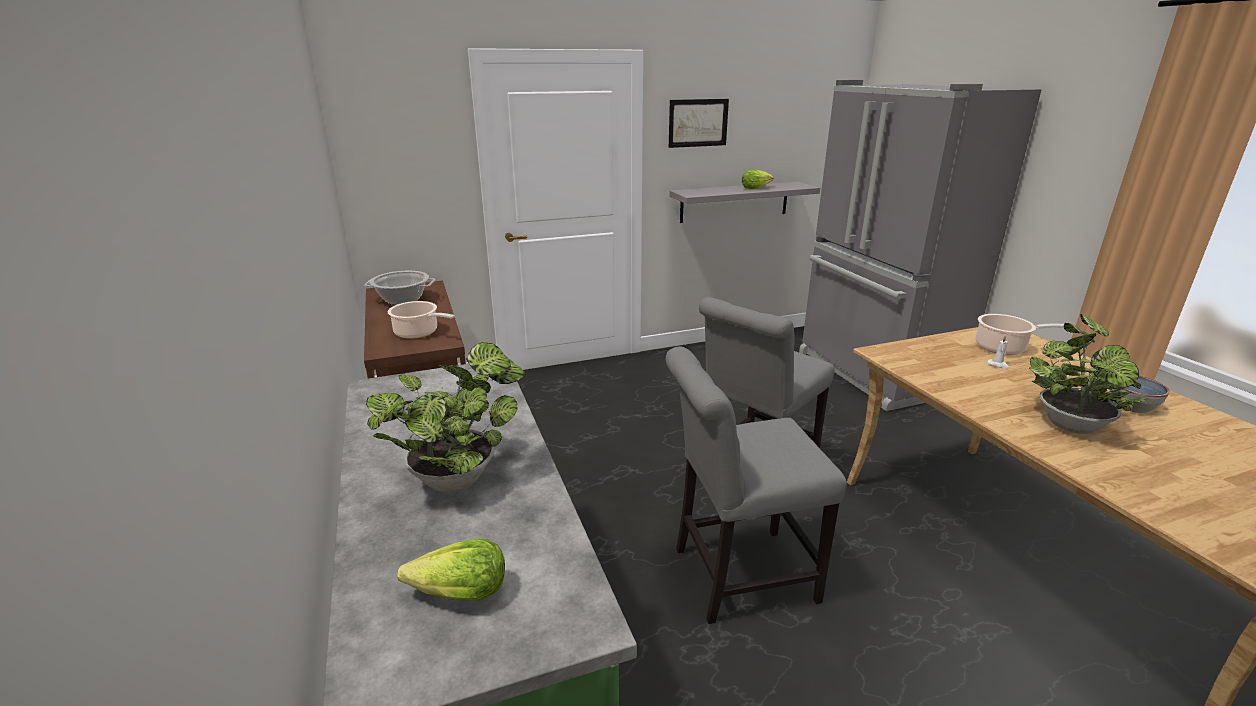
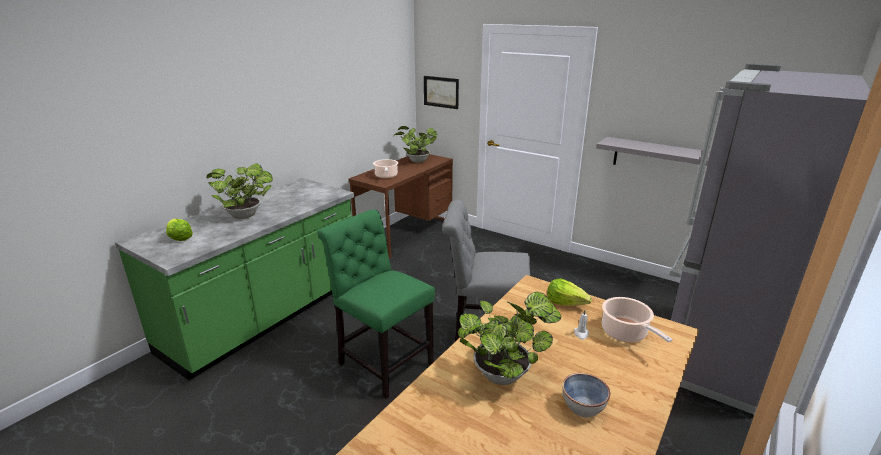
camera: 55 degrees right, 0 degrees up
cooking pot [364,271,435,305] -> potted plant [393,126,438,163]
grey chair [666,347,847,624] -> green chair [317,210,435,399]
picture [669,99,729,148] -> picture moved to [424,76,459,109]
lettuce [742,169,774,189] -> lettuce moved to [547,278,592,306]

